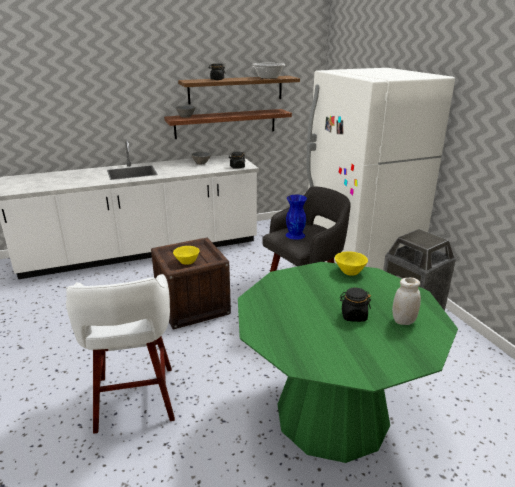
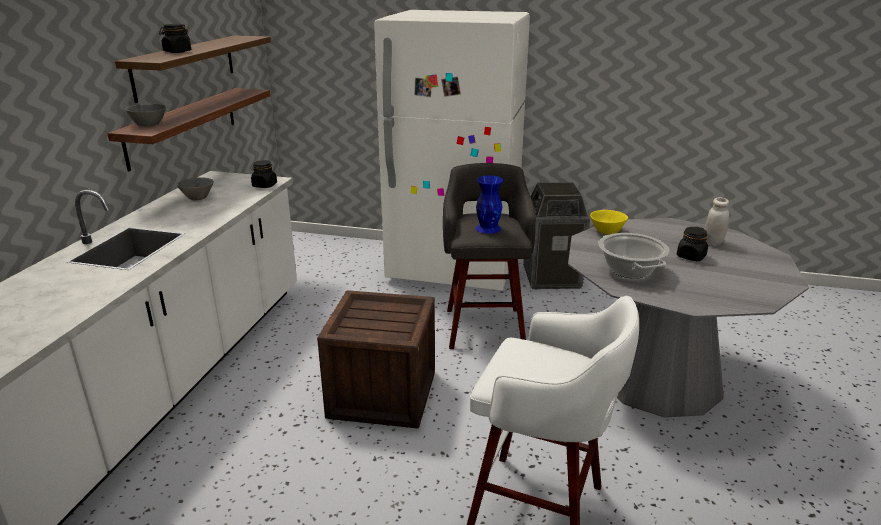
camera: 55 degrees left, 0 degrees up
yellow bowl [173,246,200,265] -> none
green dining table [238,262,458,463] -> grey dining table [568,218,809,418]
cooking pot [253,63,285,79] -> cooking pot moved to [598,233,669,279]

